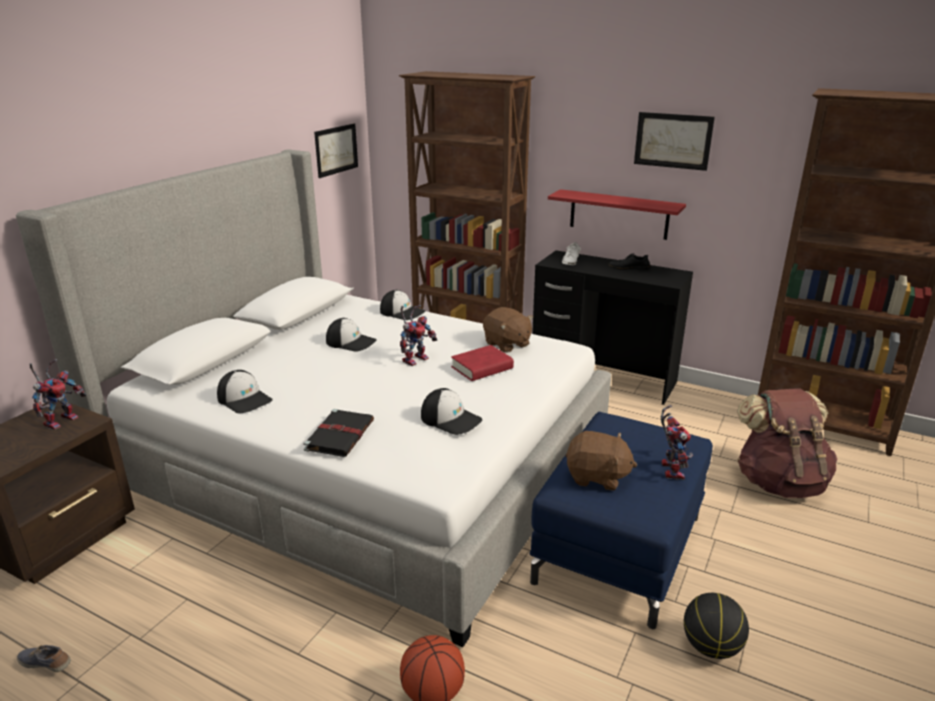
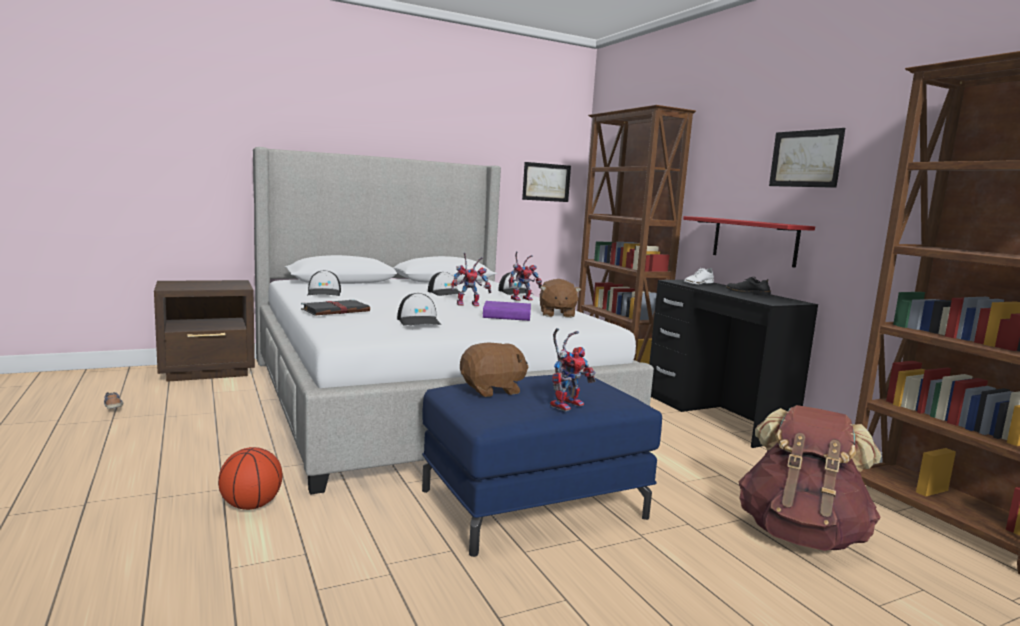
camera: 35 degrees right, 15 degrees down
toy robot [30,359,87,430] -> toy robot moved to [509,251,542,301]
red book [451,345,514,381] -> purple book [483,301,531,321]
brown plush toy [565,431,637,491] -> brown plush toy turned 75 degrees counterclockwise [460,342,528,397]
basketball [684,593,749,659] -> none

